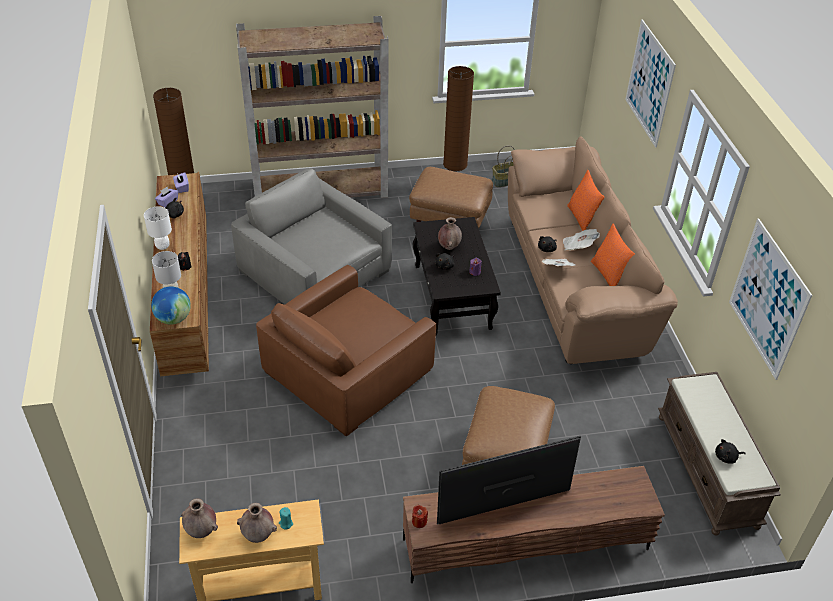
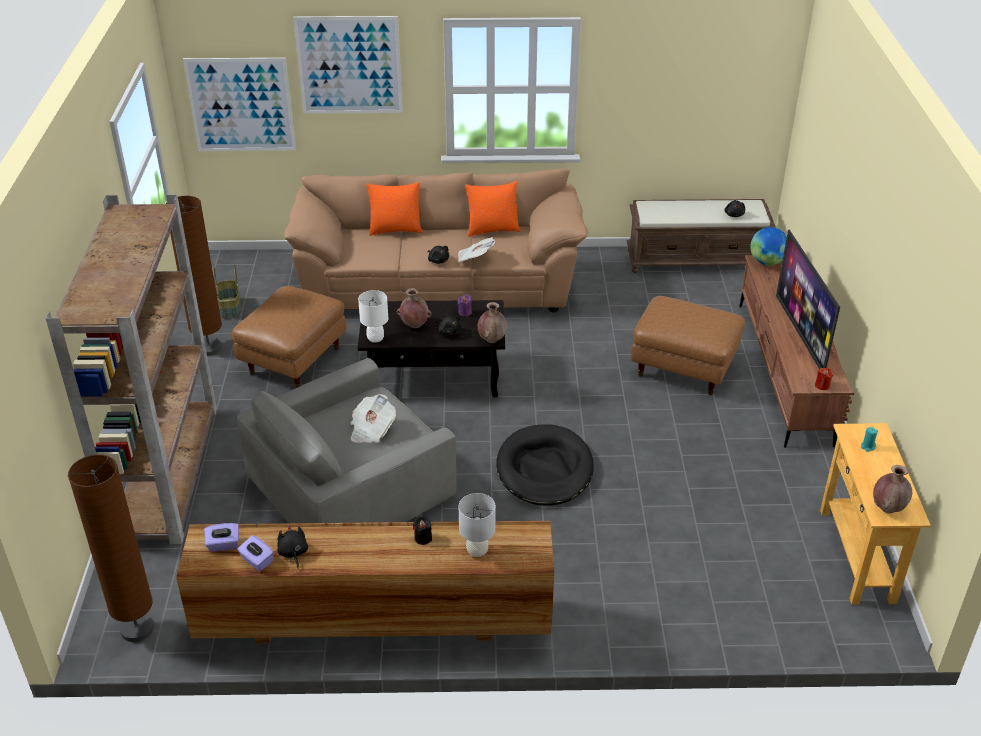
camera: 80 degrees left, 5 degrees down
white table lamp [144,206,172,250] -> white table lamp moved to [358,290,388,343]
globe [151,286,191,325] -> globe moved to [750,227,787,265]
brown vase [237,503,277,543] -> brown vase moved to [478,302,507,343]
brown armchair [256,265,436,436] -> black dog bed [497,424,594,505]
newspaper [563,229,600,250] -> newspaper moved to [350,394,396,443]
picture [729,219,812,380] -> picture moved to [183,58,296,151]

